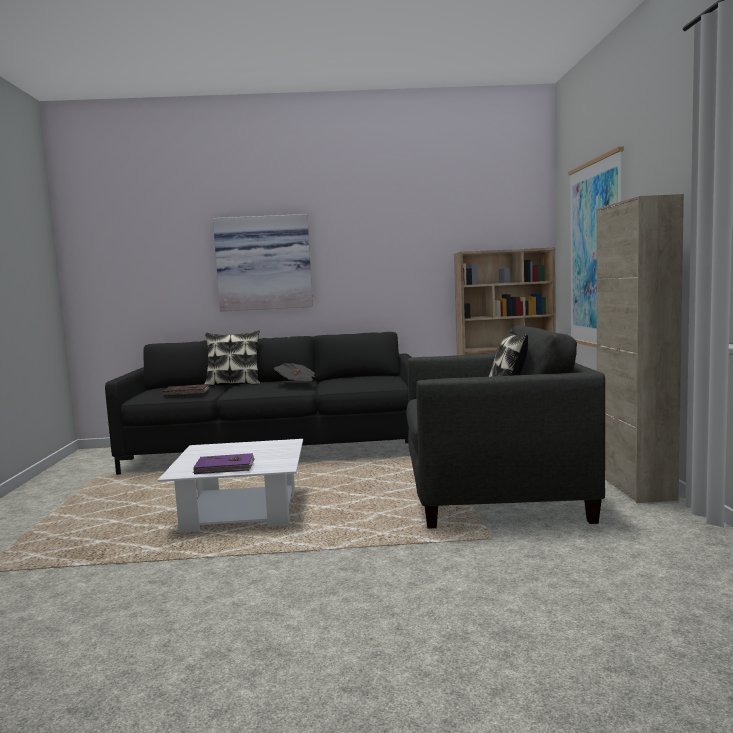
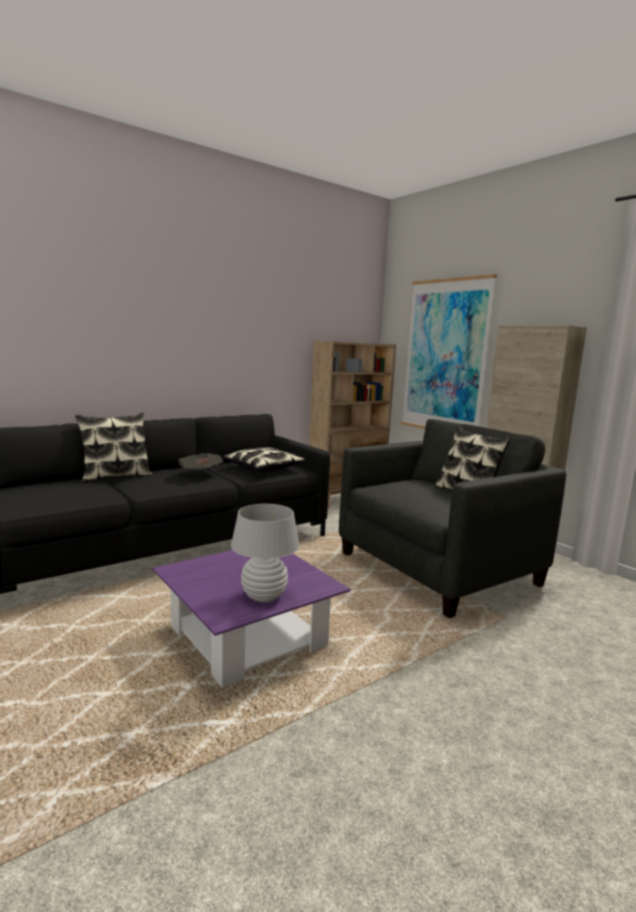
camera: 35 degrees left, 5 degrees up
white coffee table [158,439,303,533] -> purple coffee table [153,550,351,688]
brown book [162,384,209,396] -> none
purple book [193,453,255,474] -> white table lamp [231,504,300,602]
picture [213,214,313,311] -> none
none -> pillow [223,447,305,471]

